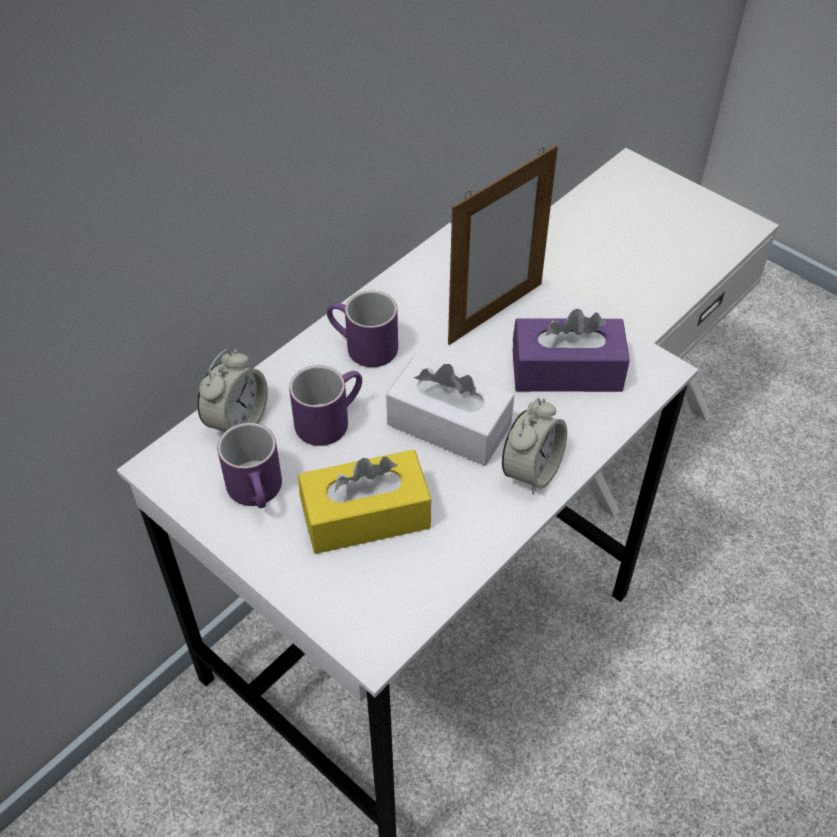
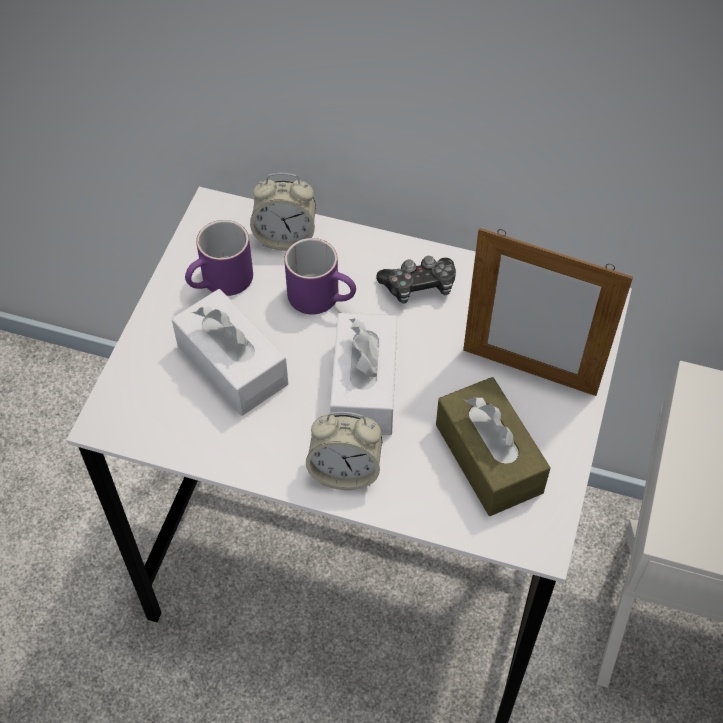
camera: 65 degrees right, 5 degrees up
yellow tissue box [298,450,431,554] -> white tissue box [172,289,288,416]
purple mug [327,291,398,367] -> game controller [376,256,456,304]
purple tissue box [513,309,630,392] -> brown tissue box [436,377,550,516]

